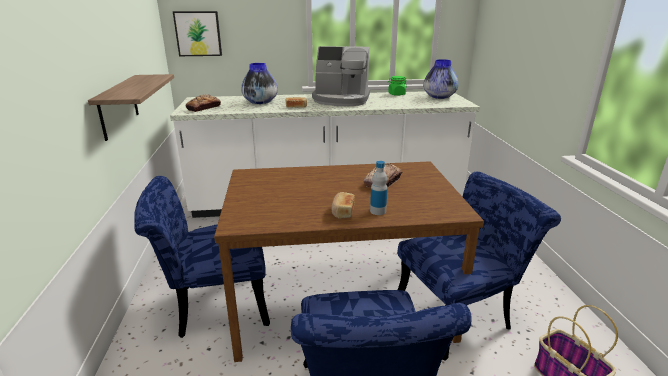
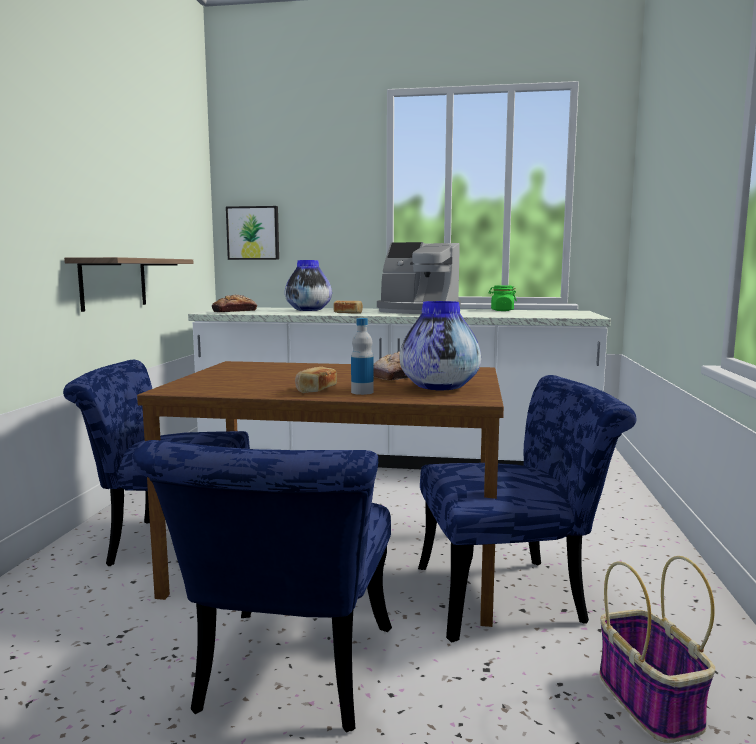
camera: 15 degrees right, 15 degrees down
vase [423,59,459,99] -> vase moved to [399,301,481,390]

